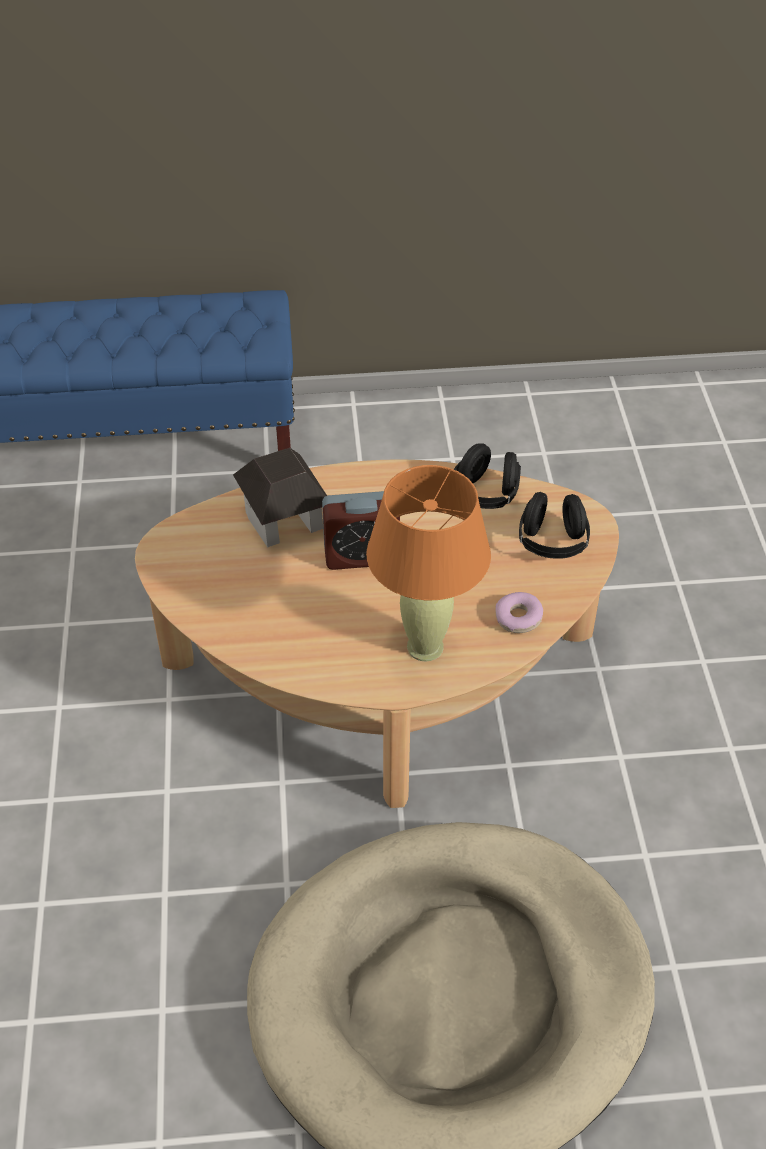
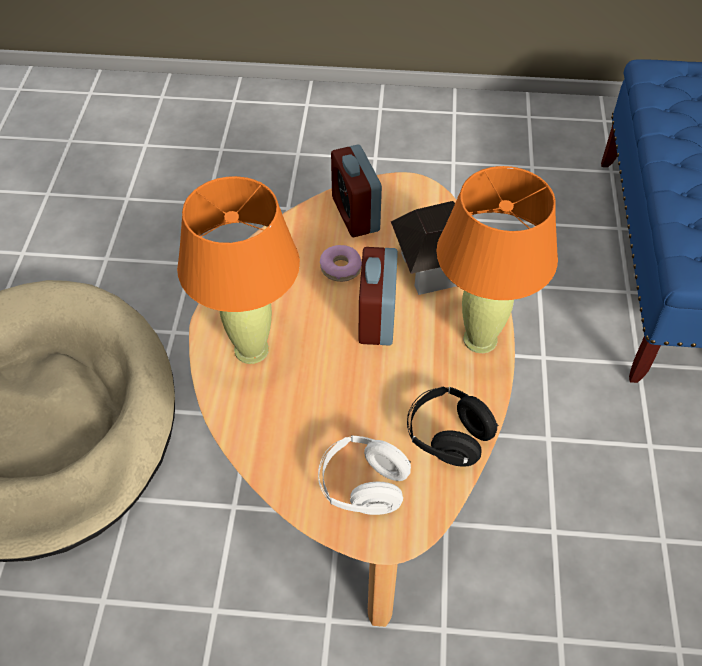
camera: 100 degrees right, 5 degrees up
donut [495,592,543,633] -> donut moved to [320,245,362,282]
black headphones [519,492,590,559] -> white headphones [318,435,411,515]
none -> alarm clock [331,144,382,237]
none -> orange table lamp [437,166,558,353]

